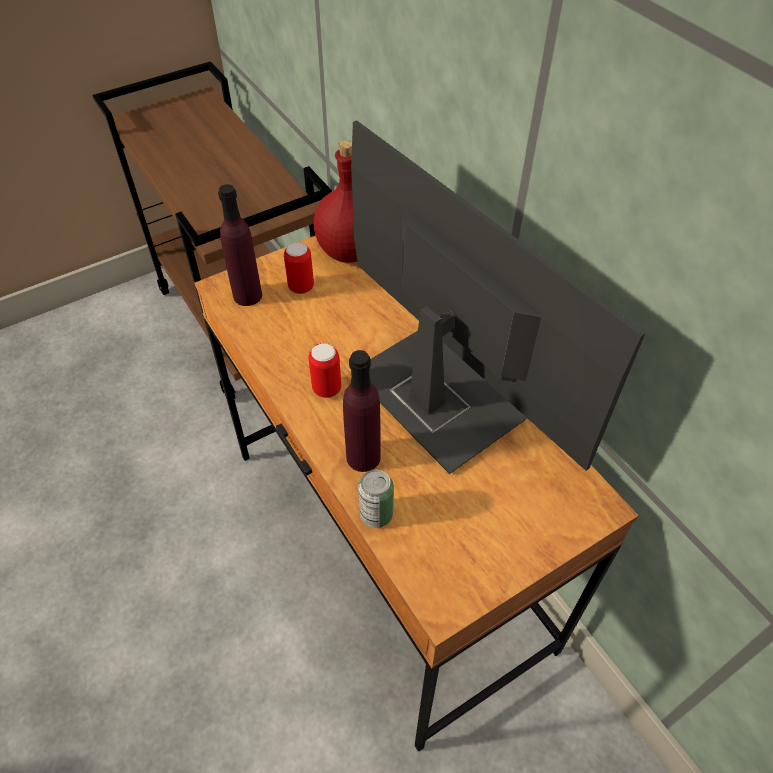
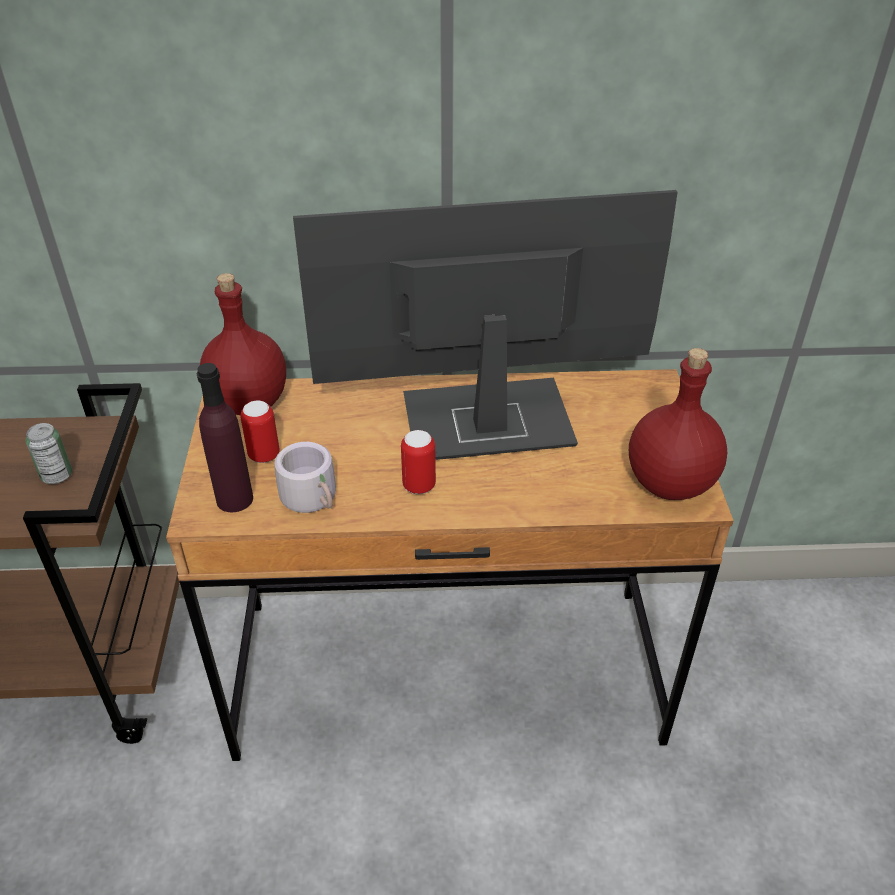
camera: 60 degrees left, 10 degrees down
purple bottle [343,350,381,472] -> none
can [358,469,394,528] -> can moved to [25,423,72,484]
none -> grey mug [274,442,336,513]
none -> red bottle [629,348,727,500]

